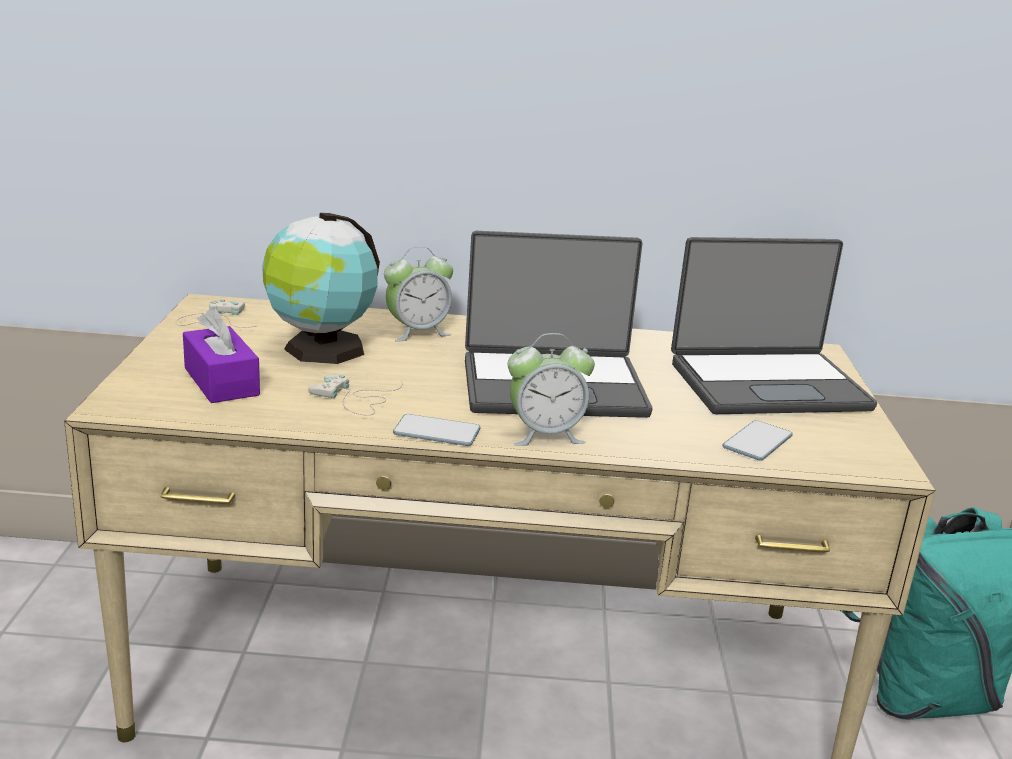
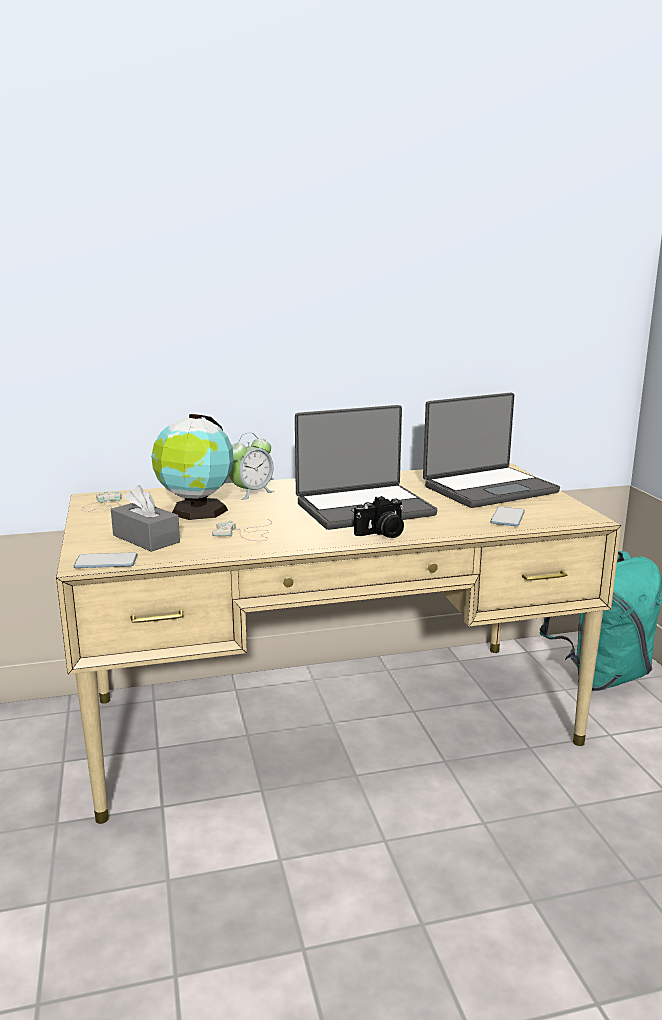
camera: 15 degrees left, 5 degrees down
purple tissue box [183,307,260,403] -> grey tissue box [111,485,180,552]
phone [393,414,480,446] -> phone moved to [74,552,137,568]
alarm clock [508,333,595,446] -> camera [354,496,404,538]

